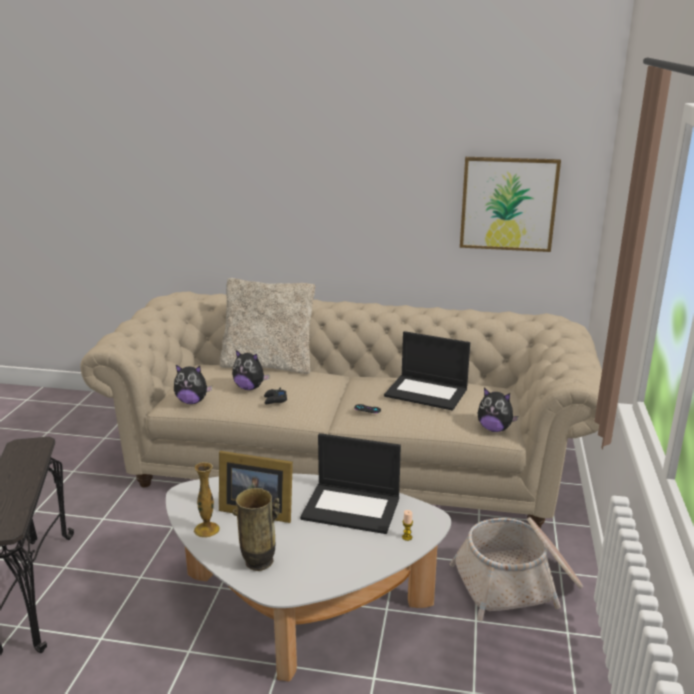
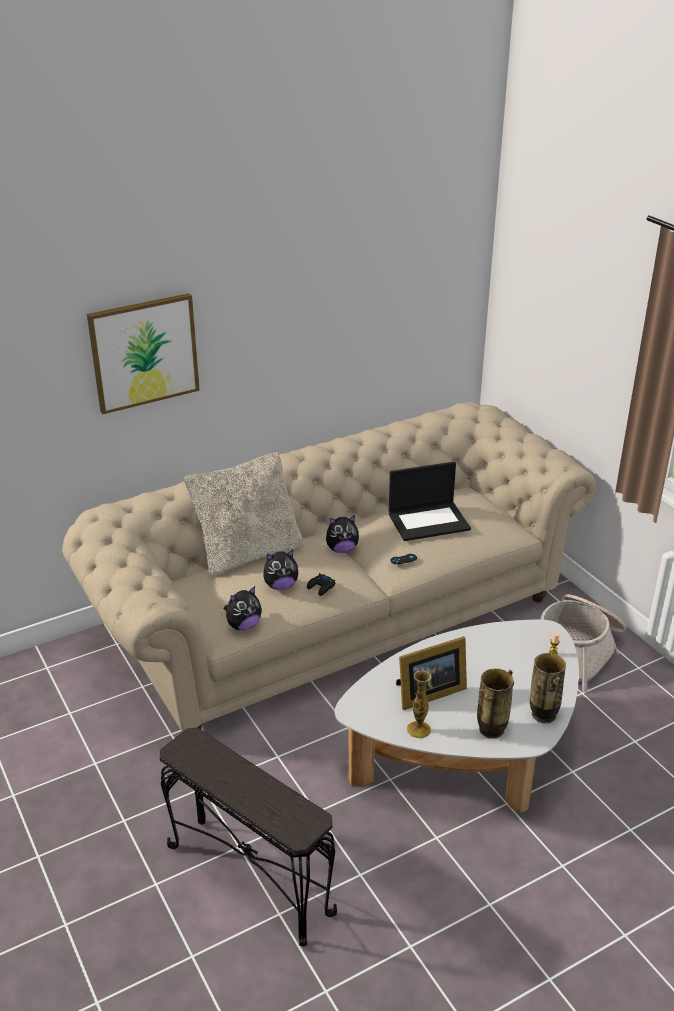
camera: 40 degrees left, 10 degrees up
laptop [300,433,401,534] -> none
picture [460,157,561,252] -> picture moved to [87,293,200,414]
plush toy [477,388,518,432] -> plush toy moved to [326,515,359,553]
none -> vase [530,653,566,724]

